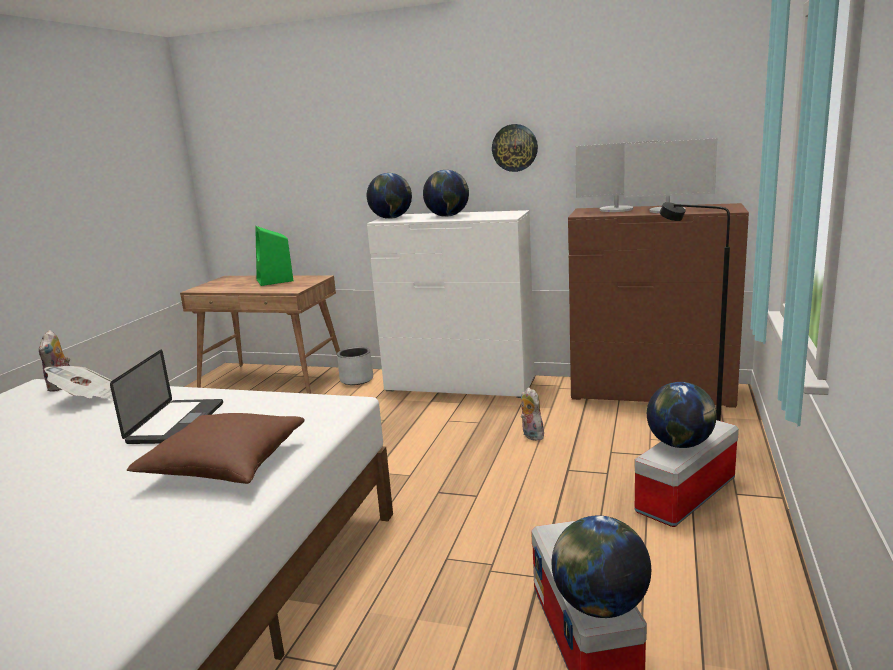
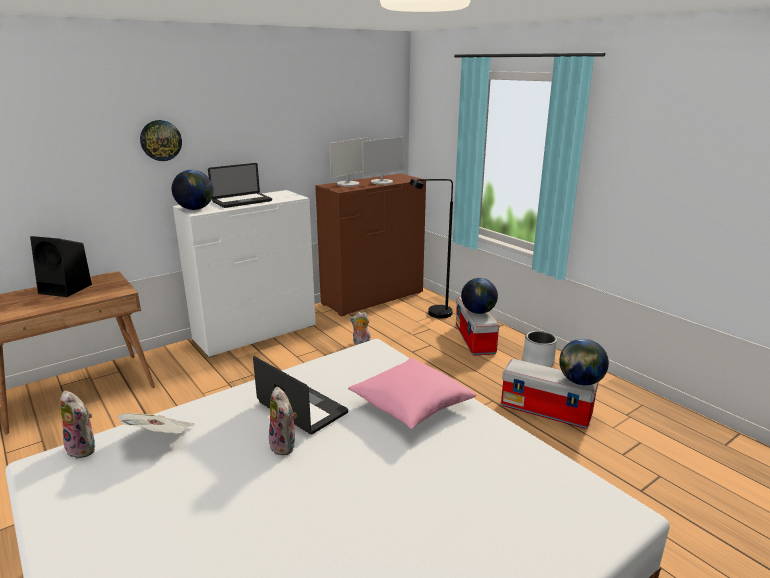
camera: 55 degrees left, 5 degrees up
brown pillow [127,413,305,484] -> pink pillow [348,358,476,429]
green speaker [255,226,294,286] -> black speaker [30,236,92,297]
grey planter [337,347,373,385] -> grey planter moved to [523,331,557,367]
globe [423,170,469,217] -> laptop [208,163,272,208]
wall clock [492,124,538,172] -> wall clock moved to [140,120,182,161]
none -> plush toy [269,387,297,455]

